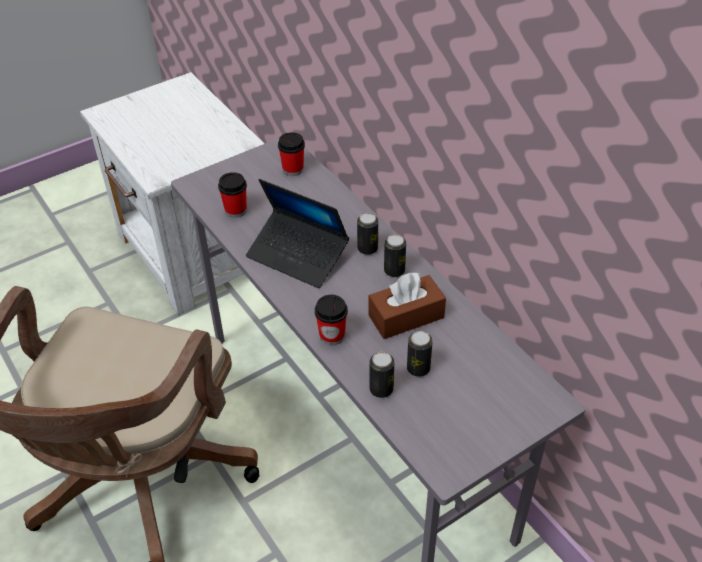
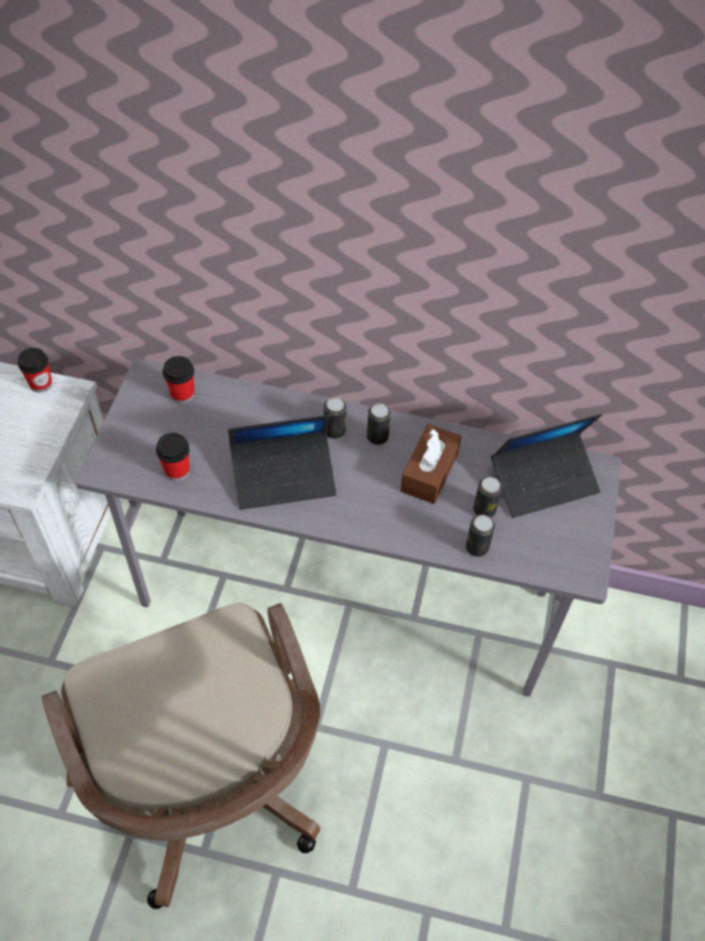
camera: 45 degrees left, 10 degrees up
cup [315,295,348,345] -> cup moved to [18,348,52,393]
none -> laptop [491,414,602,518]

